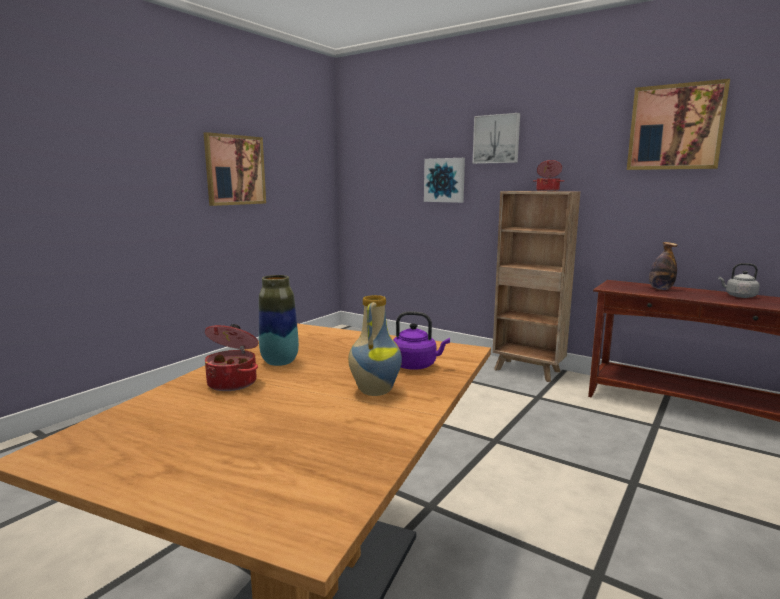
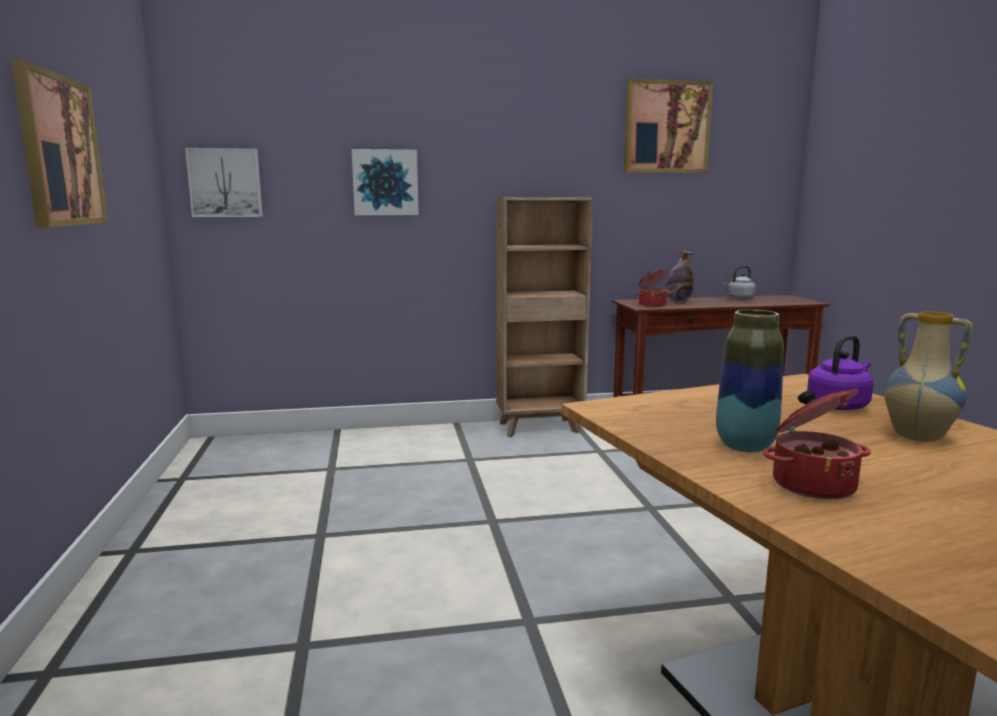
camera: 45 degrees left, 0 degrees up
picture [473,113,520,164] -> picture moved to [185,148,263,217]
cooking pot [533,160,564,191] -> cooking pot moved to [634,269,672,307]

